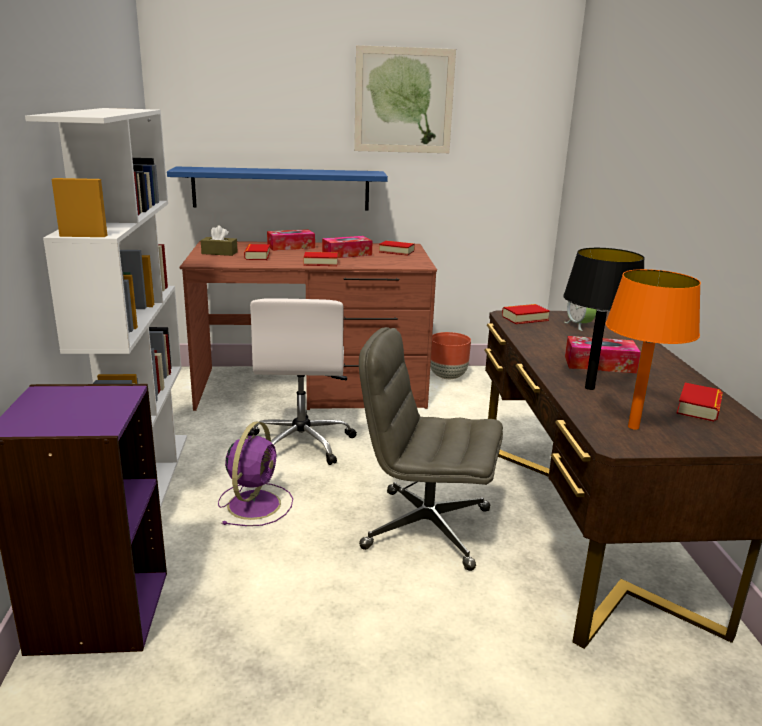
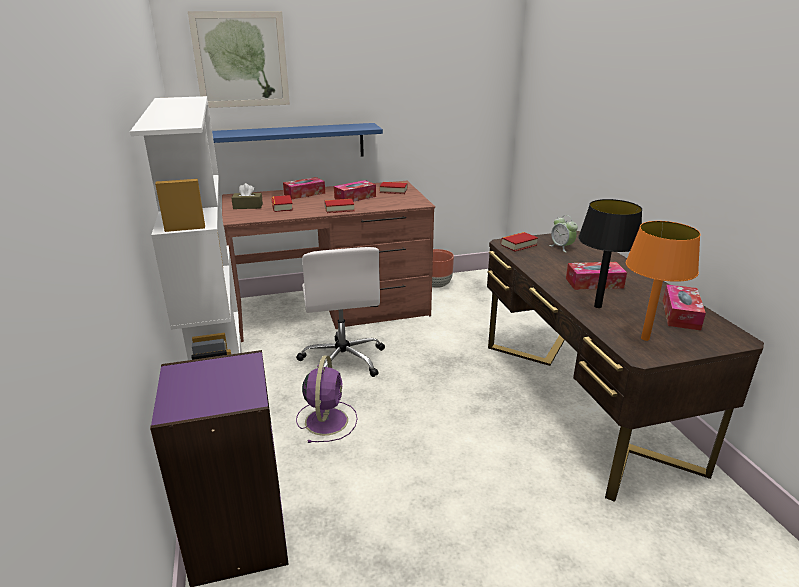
camera: 10 degrees left, 5 degrees up
picture [354,45,456,153] -> picture moved to [188,11,290,108]
grey office chair [359,327,503,571] -> none
book [676,383,723,422] -> tissue box [663,284,706,330]

